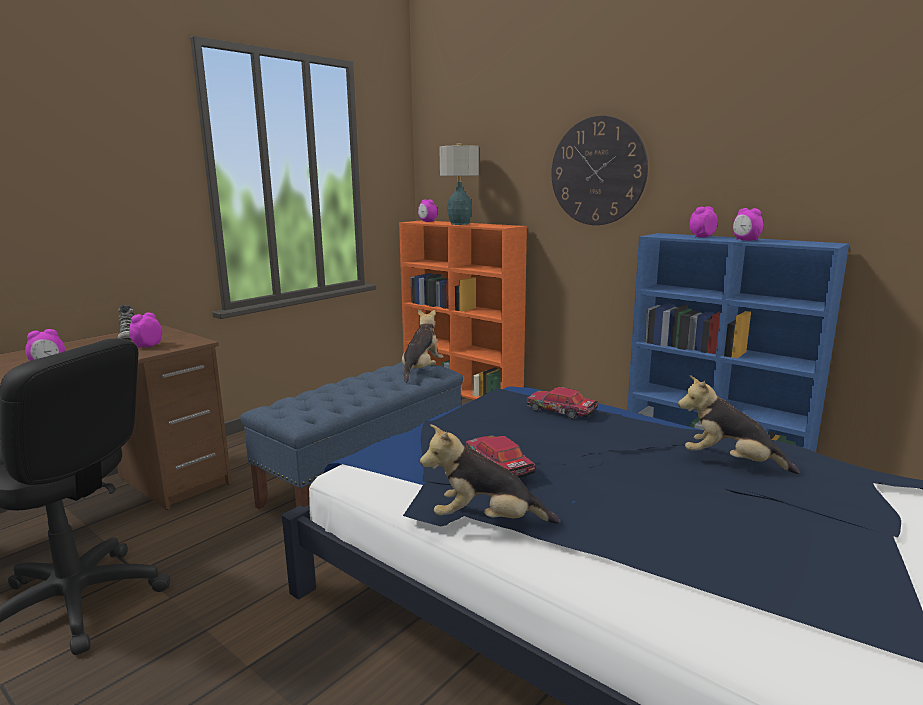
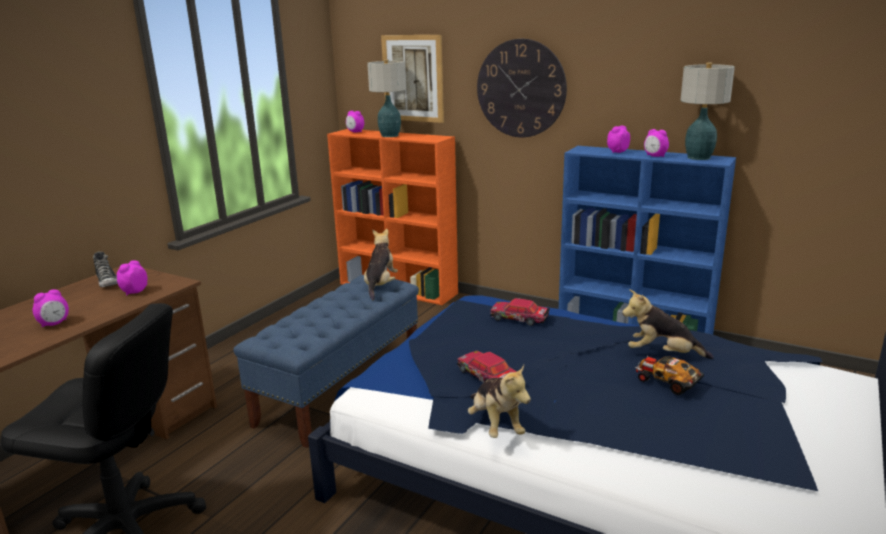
camera: 10 degrees left, 5 degrees up
plush toy [420,424,560,524] -> plush toy turned 105 degrees counterclockwise [468,365,531,438]
none -> picture [381,35,444,123]
none -> toy car [635,356,704,395]
none -> table lamp [681,63,735,160]

